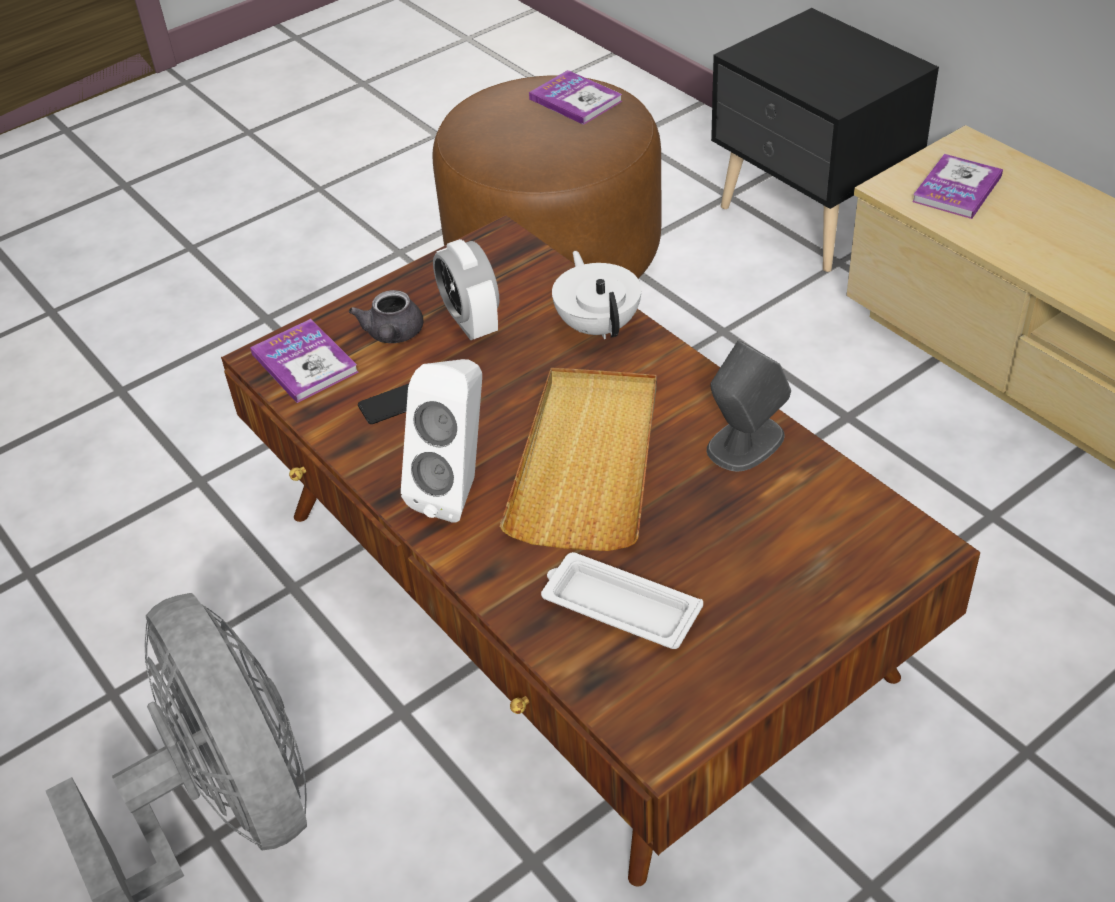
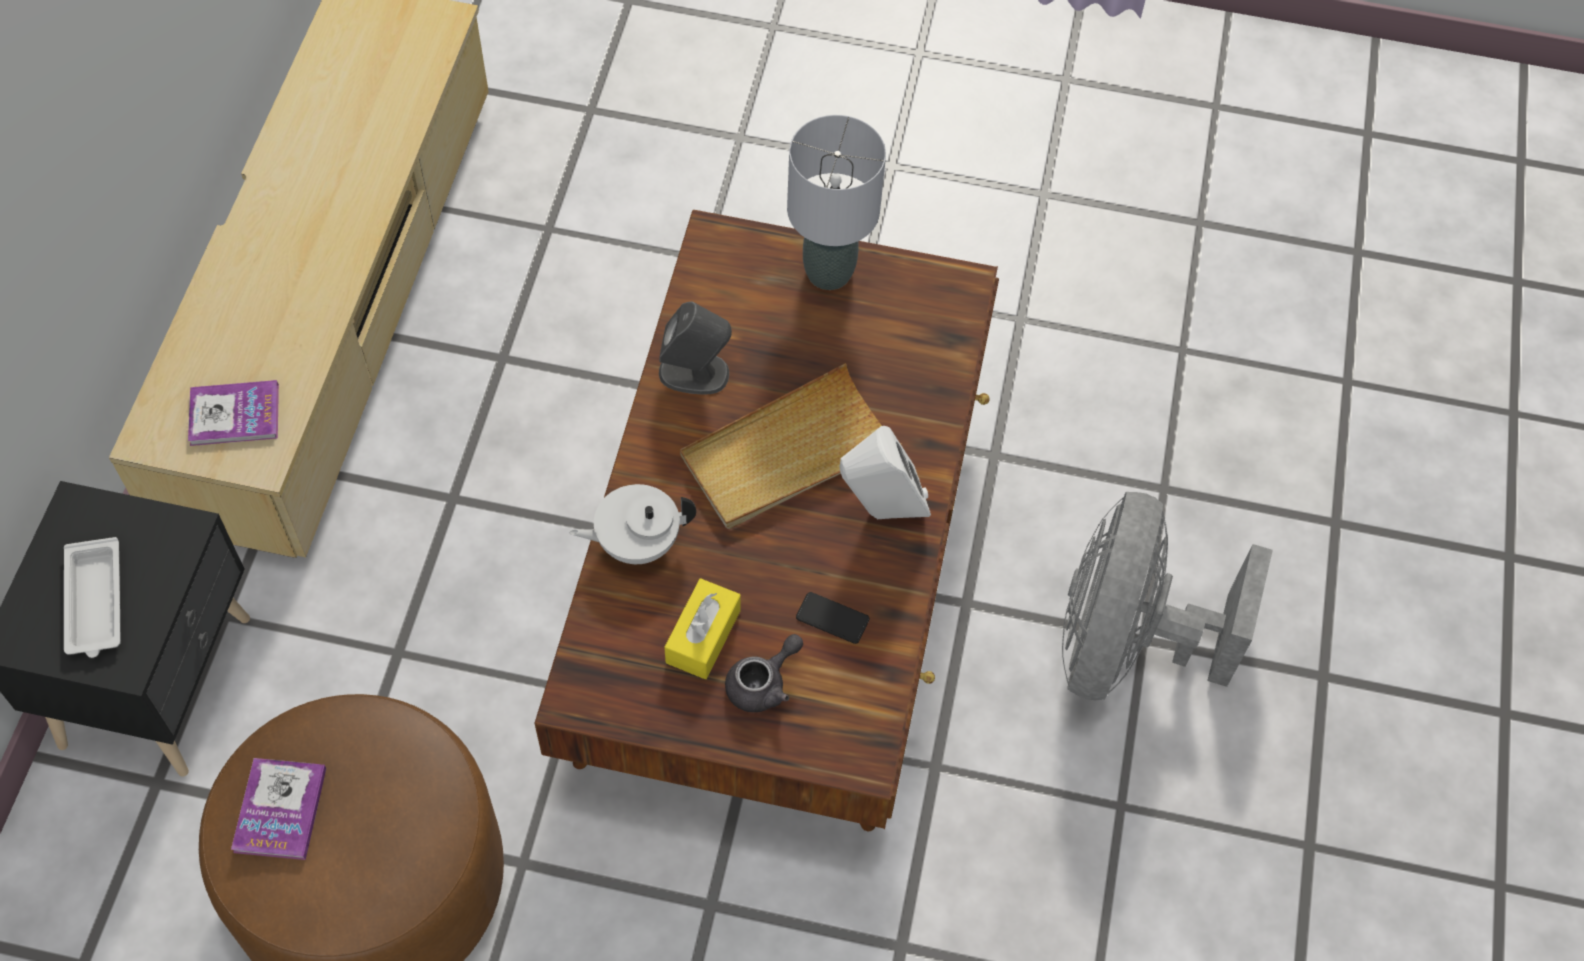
camera: 135 degrees left, 15 degrees up
book [250,319,359,403] -> none
alarm clock [433,239,499,340] -> yellow tissue box [664,578,741,679]
white tray [541,552,703,649] -> white tray moved to [64,537,121,658]
white teapot [552,251,641,339] -> white teapot turned 45 degrees clockwise [570,484,696,564]
none -> grey table lamp [787,115,886,290]

